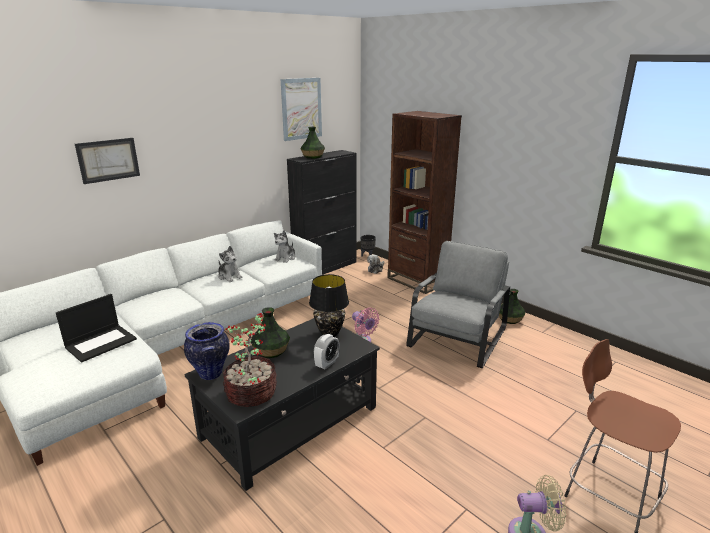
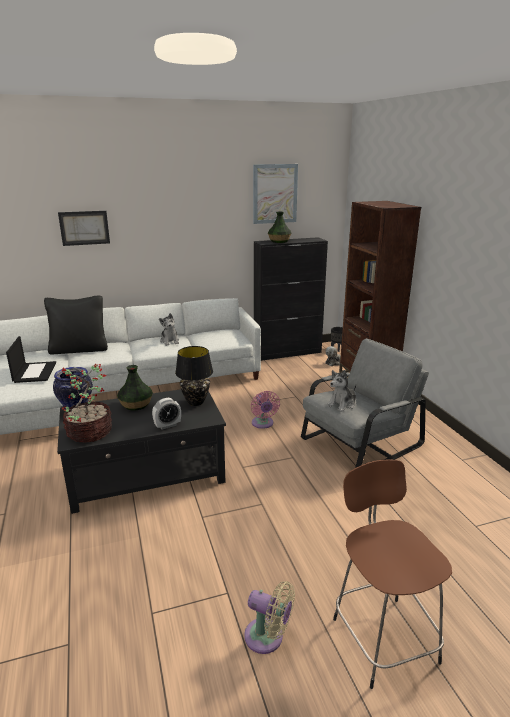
camera: 25 degrees right, 0 degrees up
laptop [56,294,137,363] -> laptop turned 75 degrees counterclockwise [6,336,56,383]
plush toy [274,230,296,263] -> plush toy moved to [327,370,356,412]
vase [499,289,525,324] -> none
none -> black pillow [44,296,108,355]

